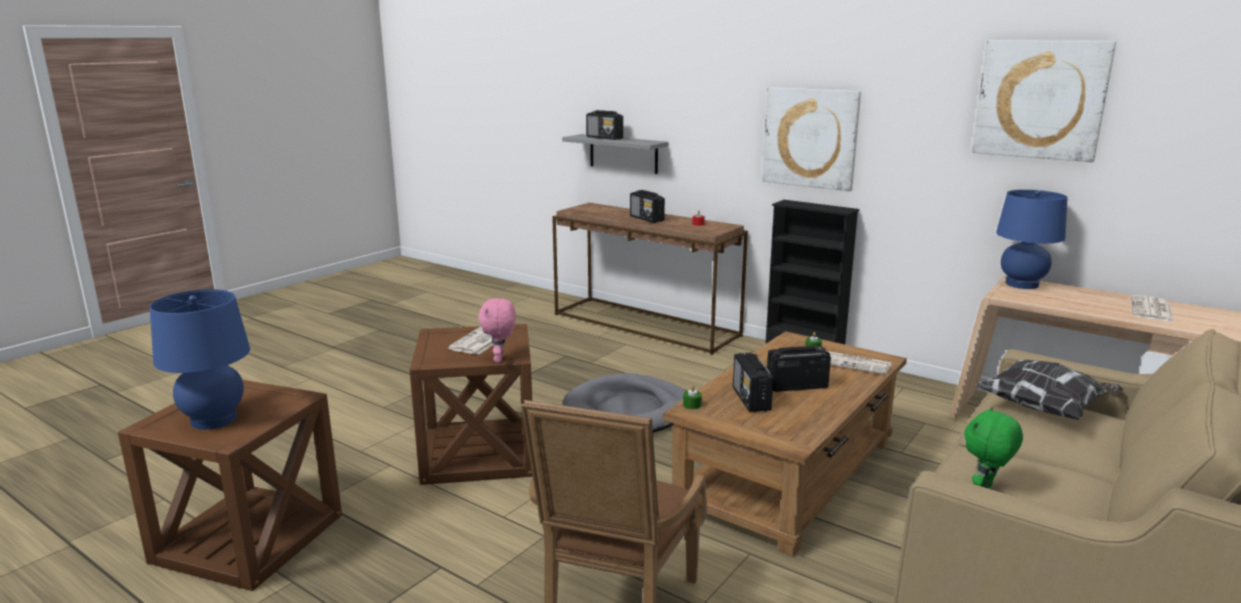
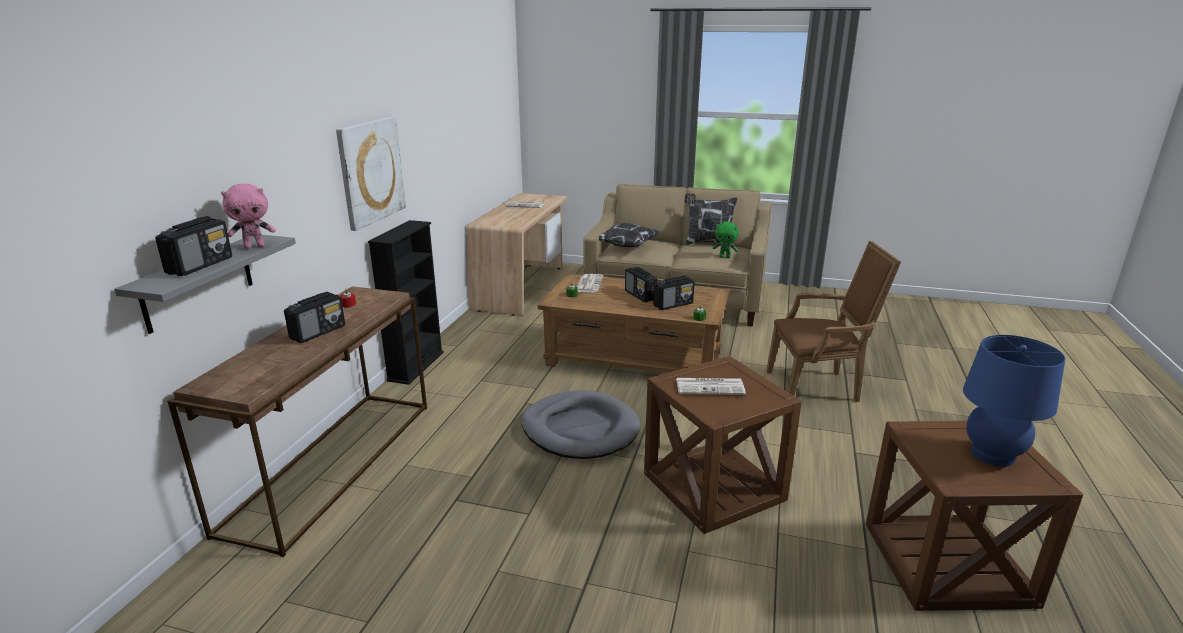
camera: 110 degrees left, 5 degrees up
pink plush toy [478,298,516,362] -> pink plush toy moved to [221,184,276,249]
picture [972,40,1116,162] -> none
blue table lamp [996,190,1068,289] -> none
none -> pillow [685,193,737,245]

